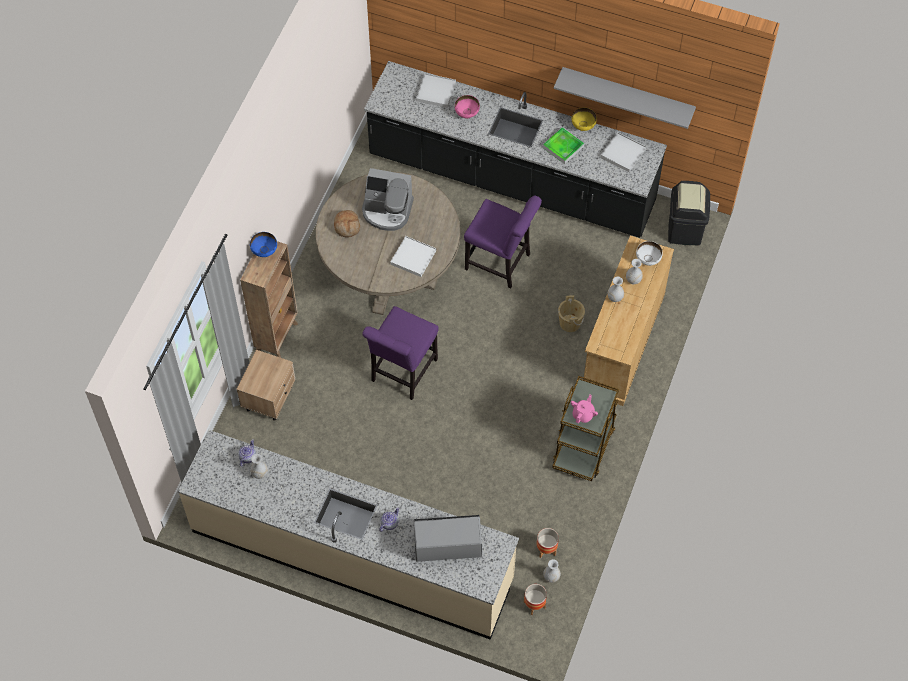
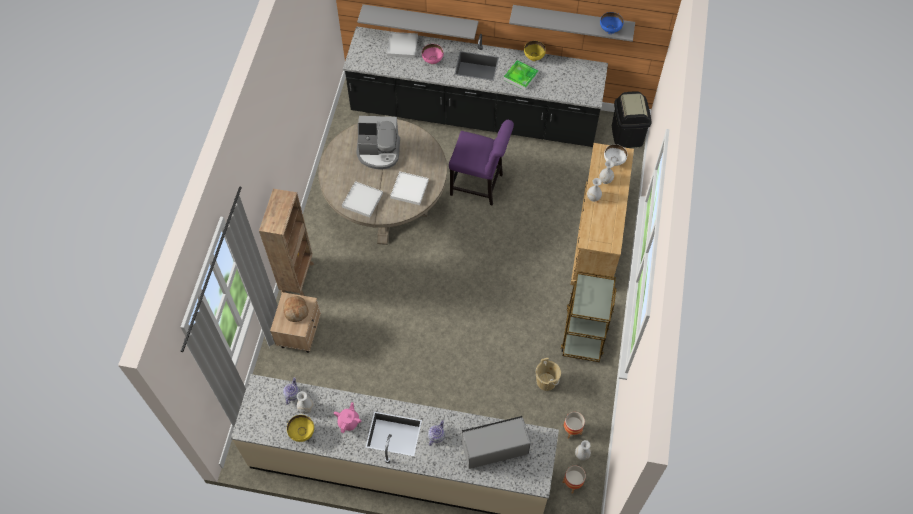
camera: 10 degrees left, 0 degrees up
blue bowl [250,232,277,257] -> blue bowl moved to [600,12,624,34]
bread [334,210,360,237] -> bread moved to [283,296,308,322]
purple chair [363,306,439,400] -> none
beige bucket [558,295,585,332] -> beige bucket moved to [536,358,561,391]
pink teapot [571,395,598,423] -> pink teapot moved to [334,402,361,433]
white tray [600,132,646,172] -> white tray moved to [342,181,383,217]
none -> yellow bowl [287,415,314,442]
none -> grey shelf [357,4,478,40]

